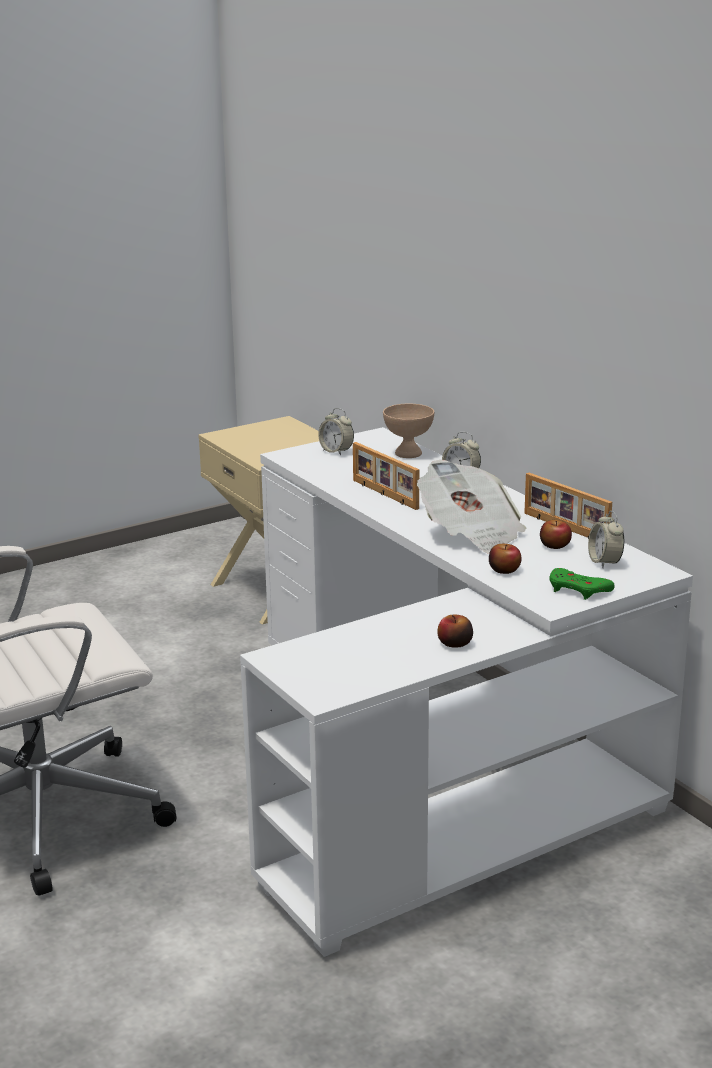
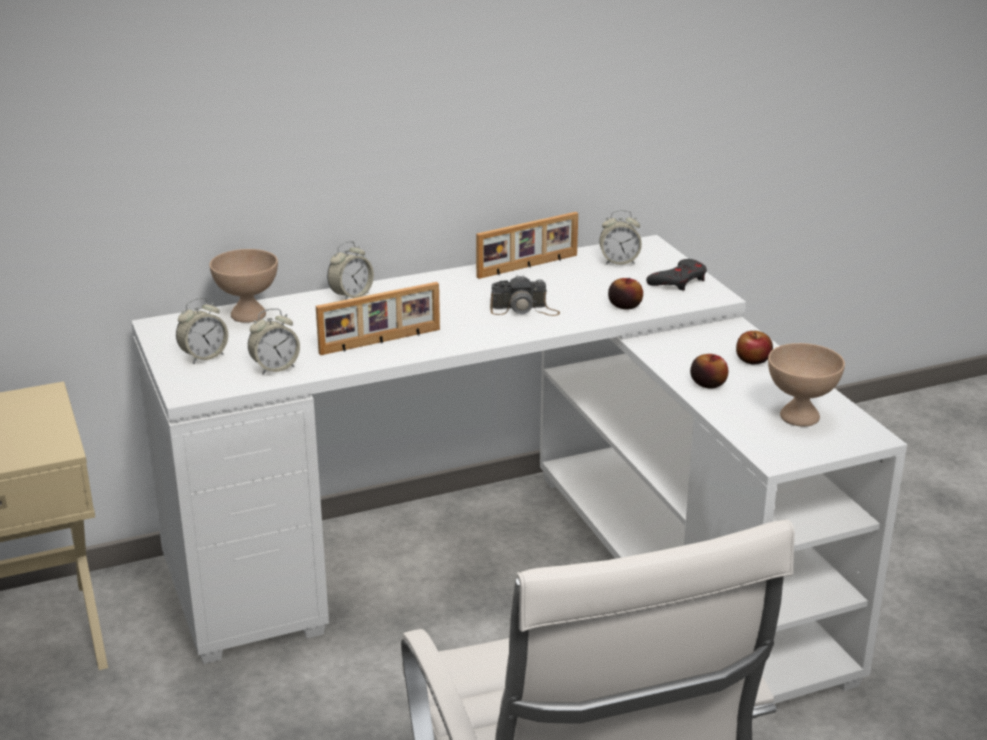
camera: 80 degrees left, 5 degrees up
newspaper [417,460,527,554] -> camera [490,275,560,316]
apple [540,520,572,549] -> apple moved to [690,354,728,389]
green game controller [549,568,615,600] -> grey game controller [646,259,707,291]
none -> alarm clock [248,308,300,375]
none -> beige bowl [768,343,845,427]

